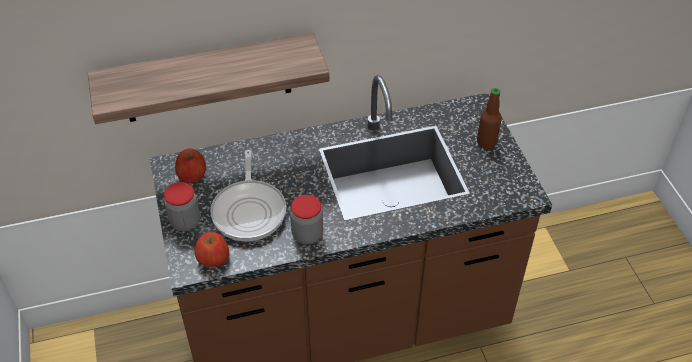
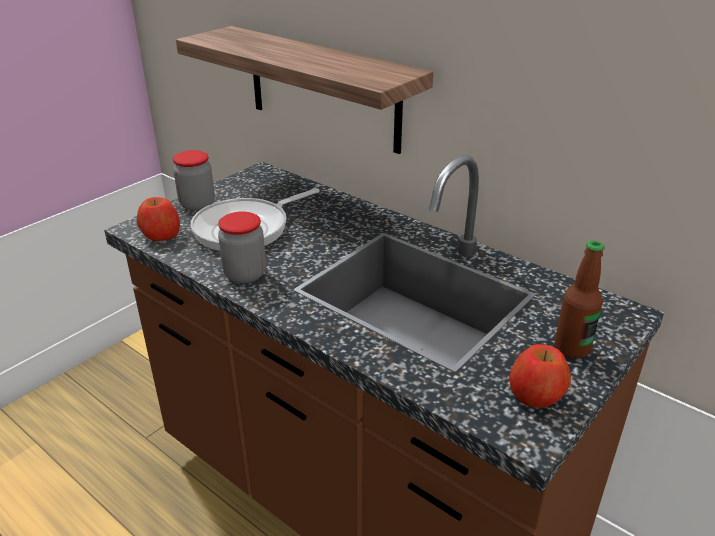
camera: 55 degrees right, 15 degrees down
apple [175,148,206,183] -> apple moved to [509,344,571,408]

